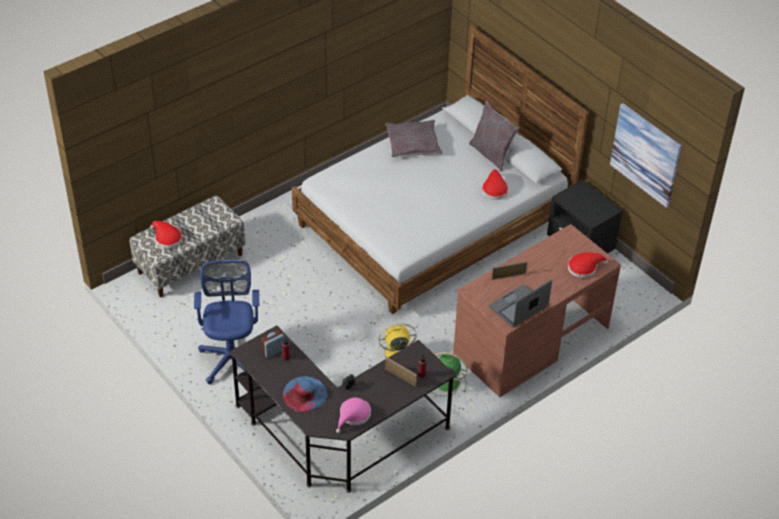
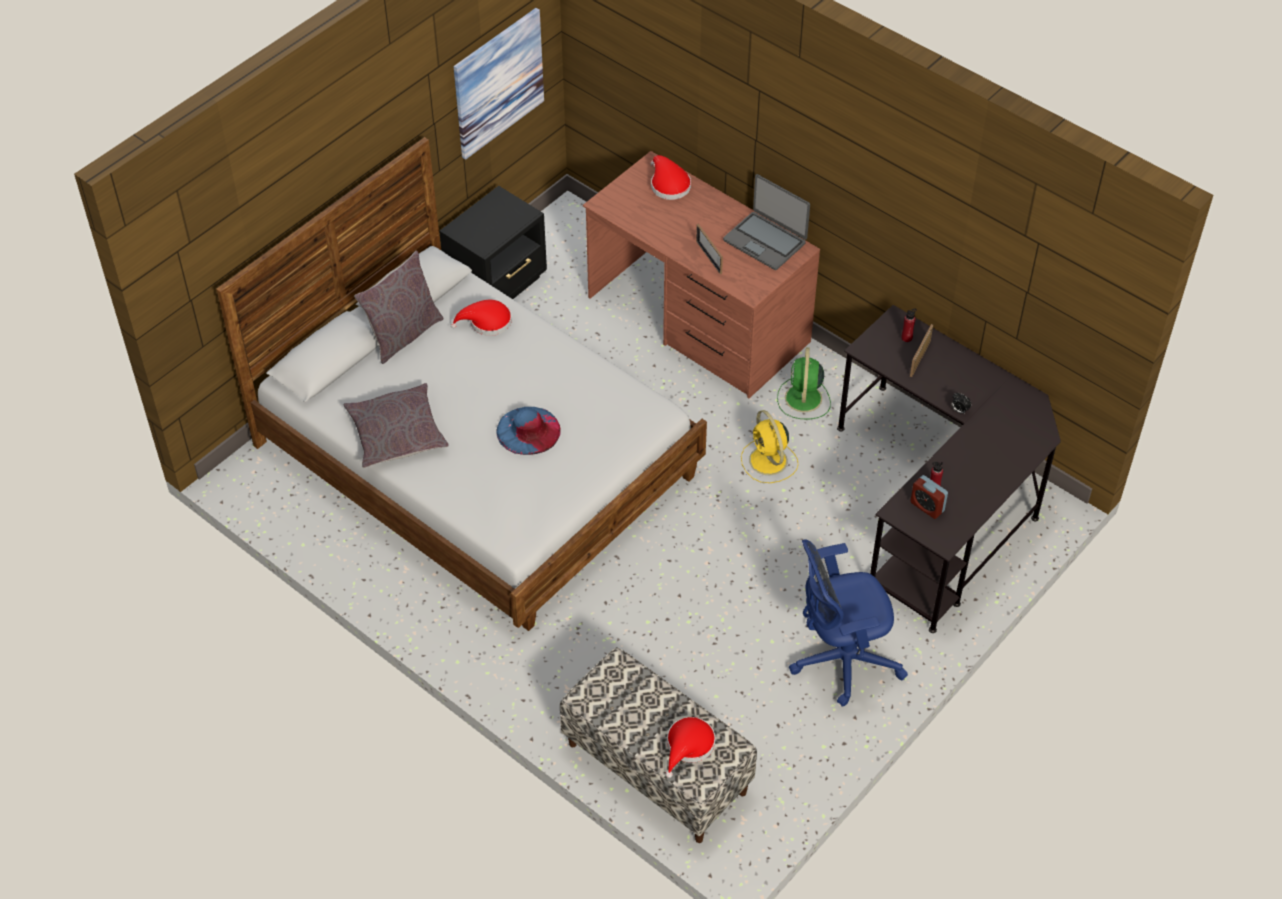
camera: 100 degrees left, 5 degrees up
blue hat [283,376,327,412] -> blue hat moved to [497,407,561,455]
pink hat [336,398,371,433] -> none

